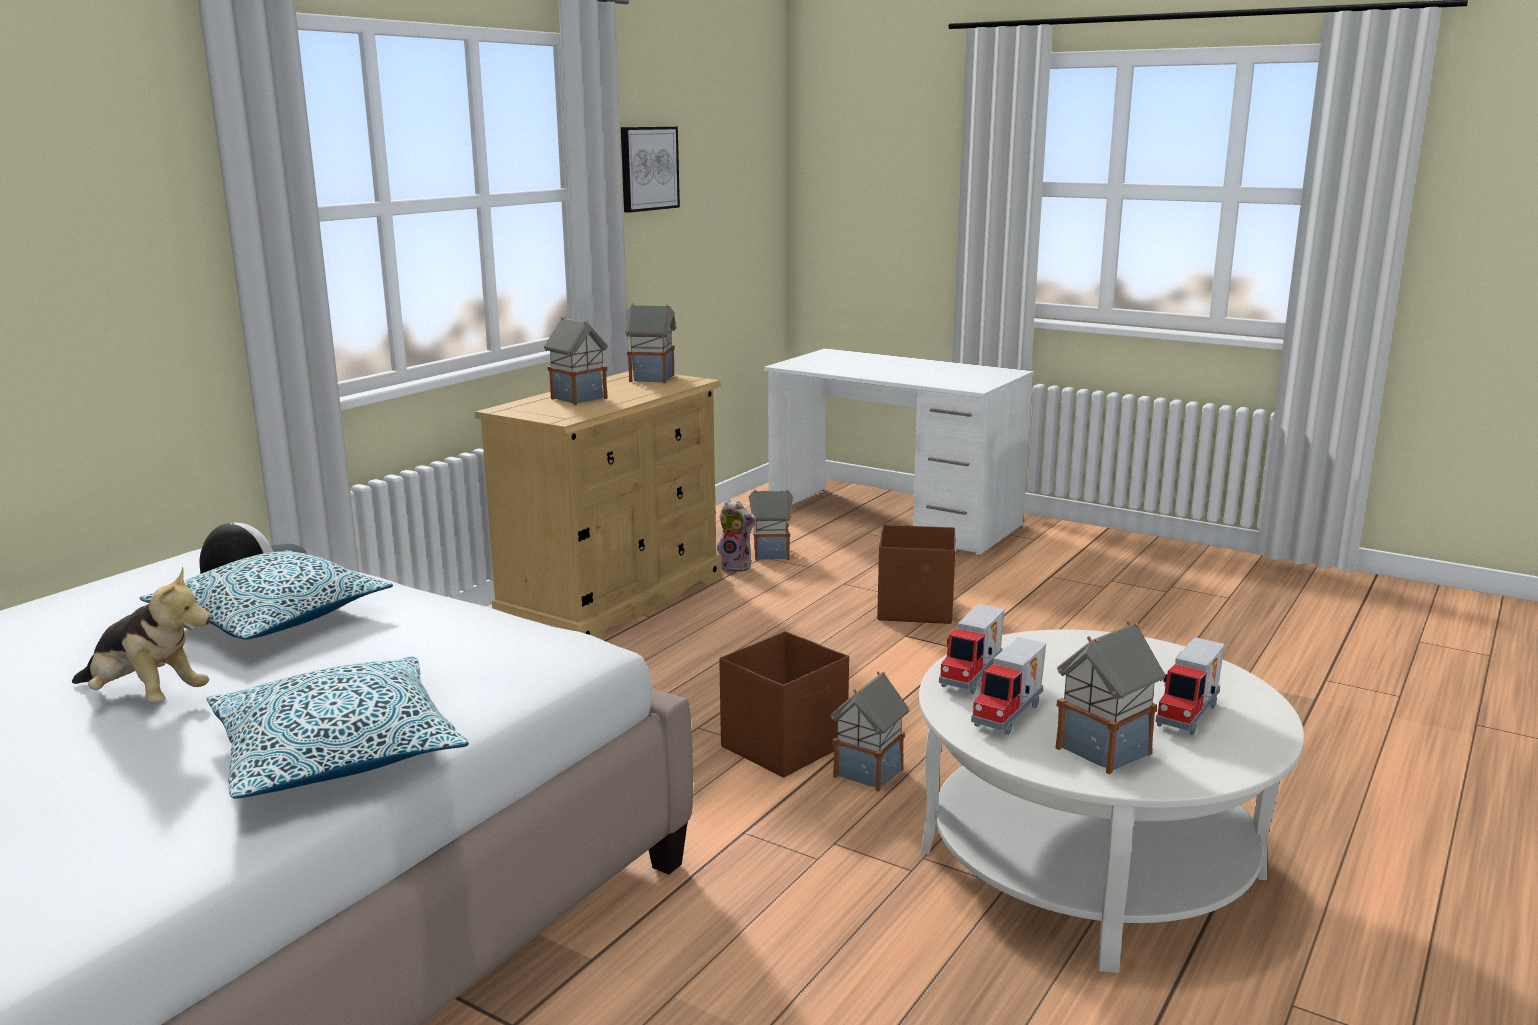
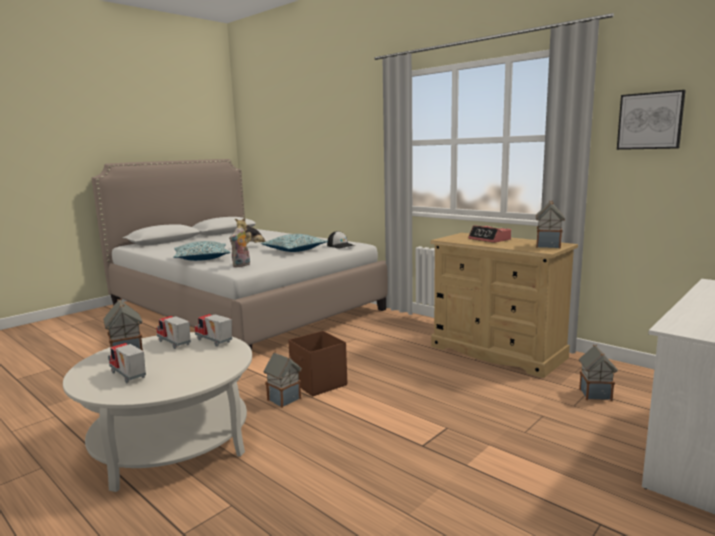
camera: 100 degrees right, 5 degrees down
toy house [544,317,608,405] -> alarm clock [468,225,511,243]
plush toy [717,499,756,572] -> plush toy moved to [229,227,250,267]
brown storage box [877,525,955,624] -> none

